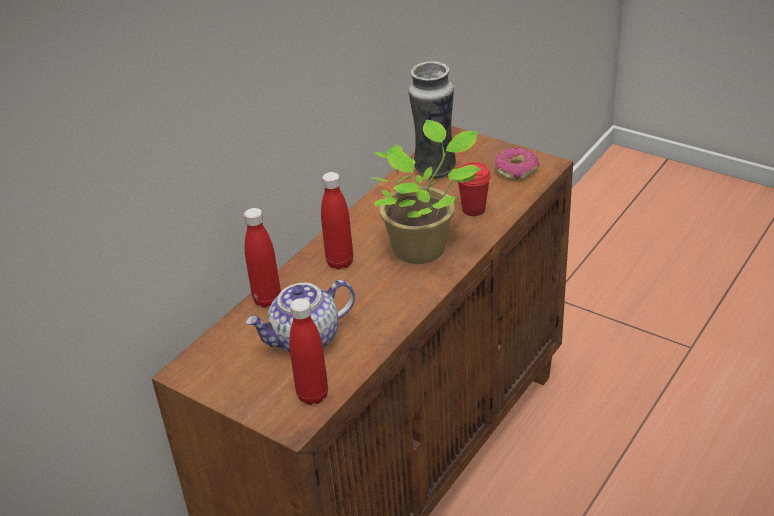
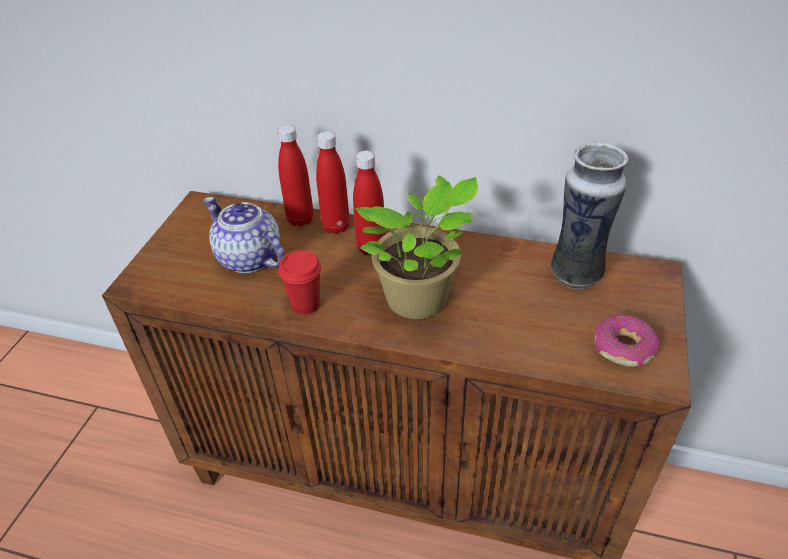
camera: 70 degrees right, 5 degrees up
red bottle [289,298,328,405] -> red bottle moved to [316,131,350,234]
red cup [458,162,491,216] -> red cup moved to [278,250,321,315]

